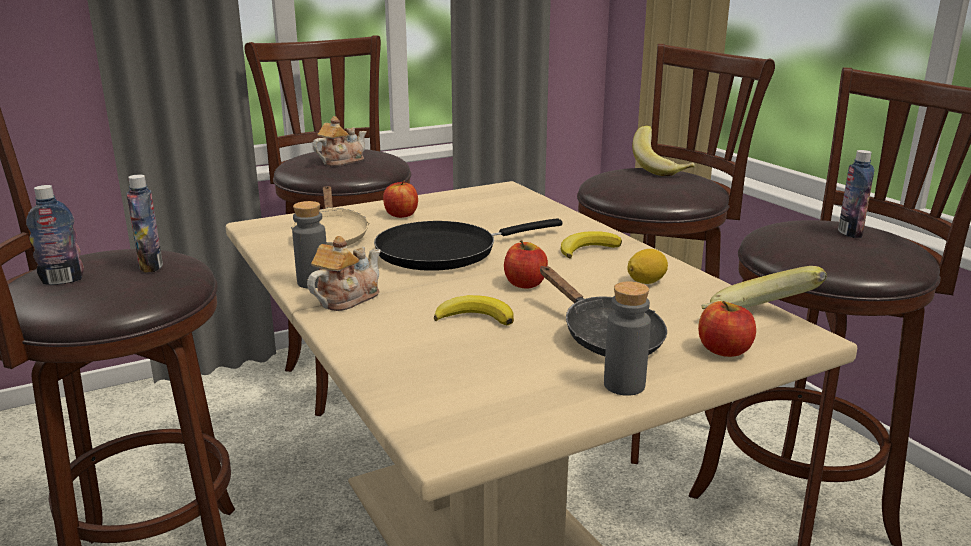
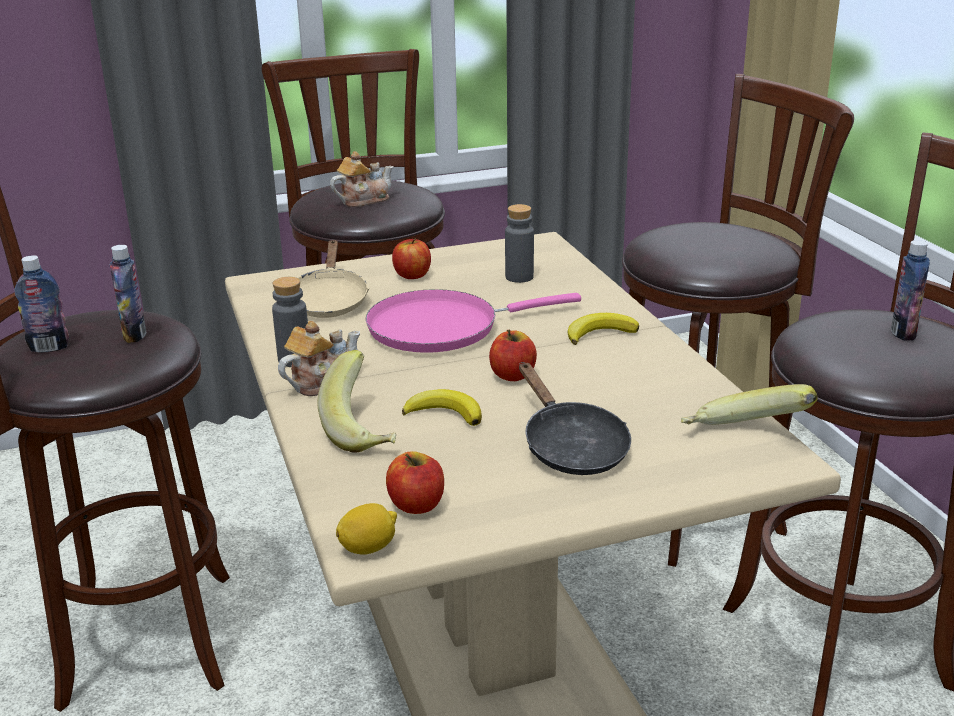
camera: 10 degrees right, 5 degrees up
black frying pan [374,218,562,271] -> pink frying pan [366,289,581,353]
grey bottle [604,281,651,396] -> grey bottle moved to [505,204,534,283]
lemon [627,249,668,284] -> lemon moved to [336,503,397,555]
banana [632,125,695,176] -> banana moved to [318,350,396,452]
apple [698,301,756,357] -> apple moved to [386,451,444,514]

